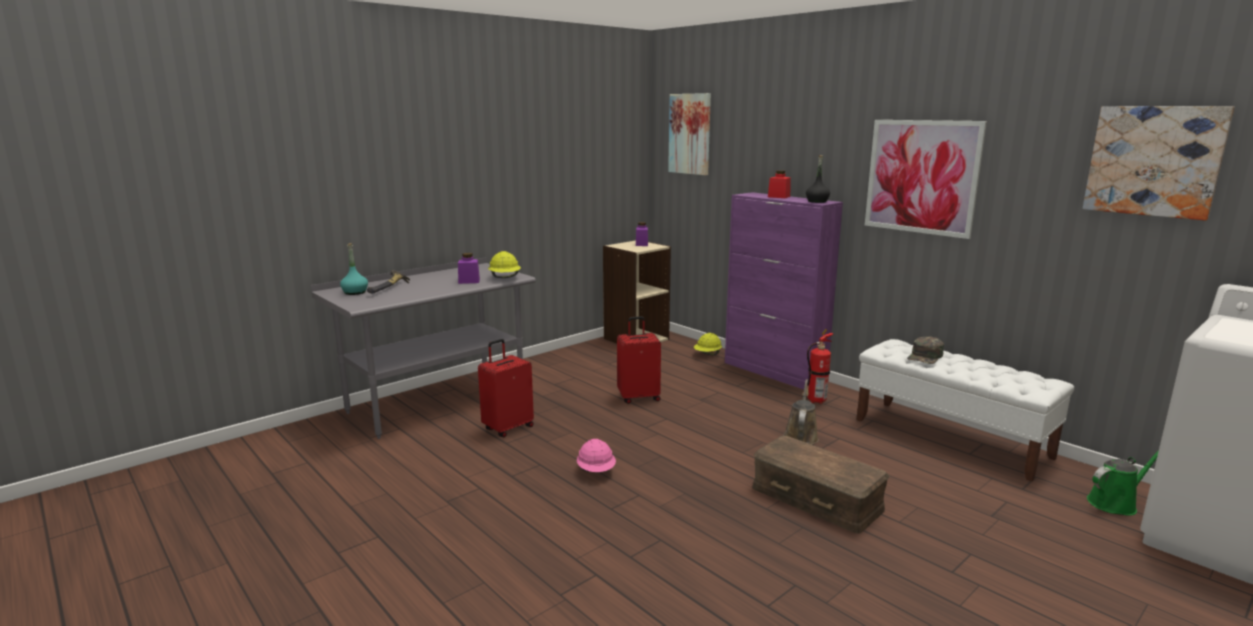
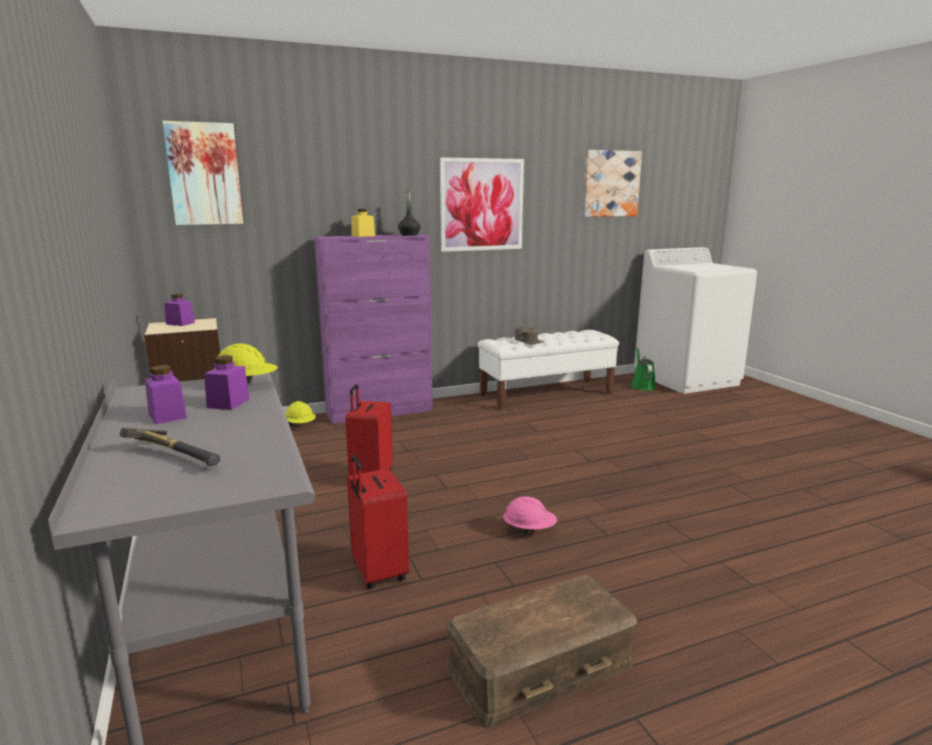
camera: 70 degrees left, 0 degrees up
turquoise bottle [340,243,368,295] -> none
brown storage box [752,436,889,534] -> brown storage box moved to [447,575,638,728]
red jar [768,170,791,198] -> yellow jar [351,209,375,237]
brown watering can [783,379,819,445] -> none
fire extinguisher [802,329,833,404] -> none
none -> purple jar [145,365,187,424]

